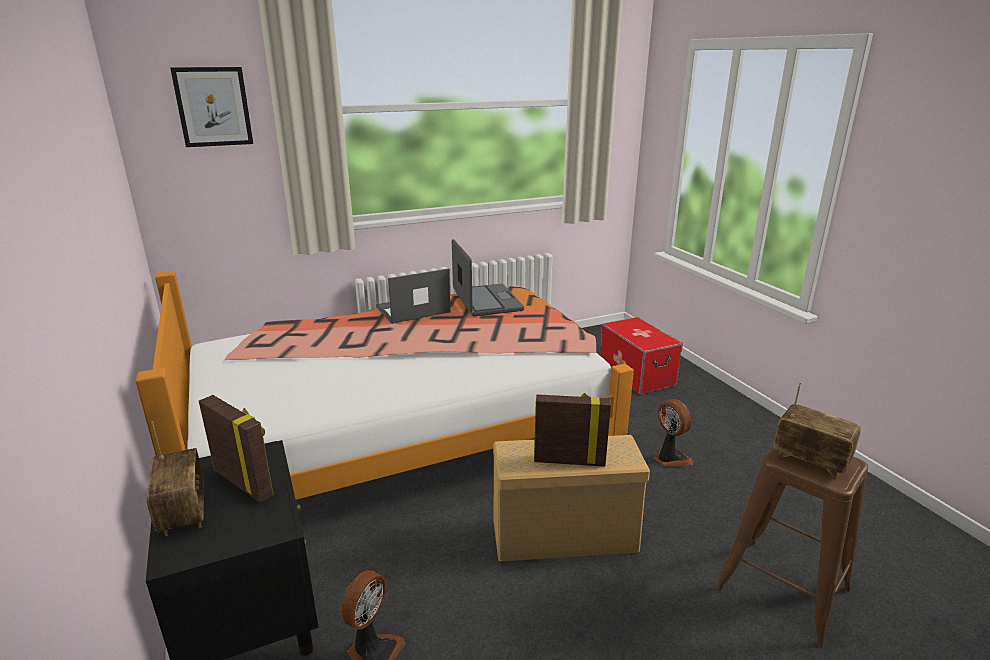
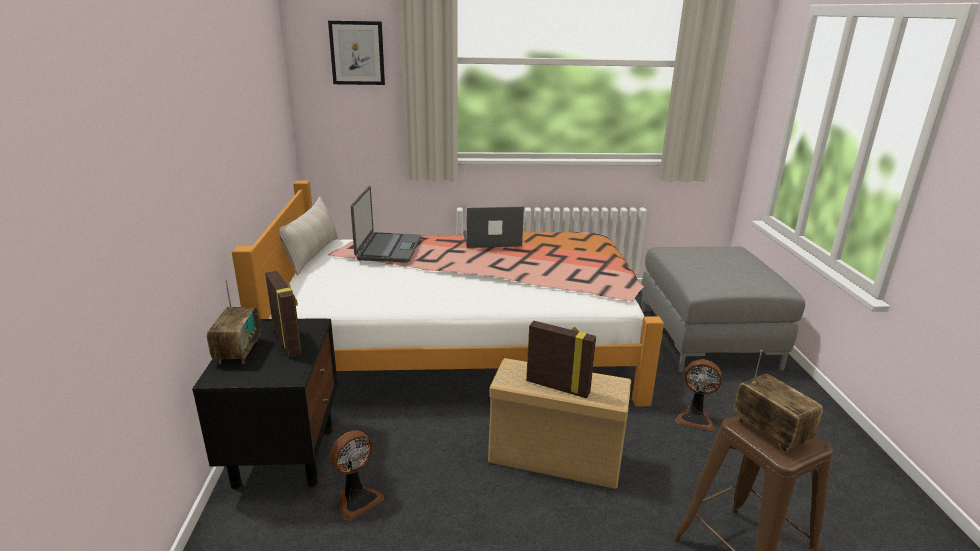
camera: 20 degrees right, 0 degrees up
laptop [452,239,524,316] -> laptop moved to [351,186,421,262]
storage box [600,317,683,394] -> grey ottoman [641,246,805,372]
fan [653,399,693,467] -> fan turned 120 degrees clockwise [675,360,722,431]
none -> beige pillow [279,197,338,275]

